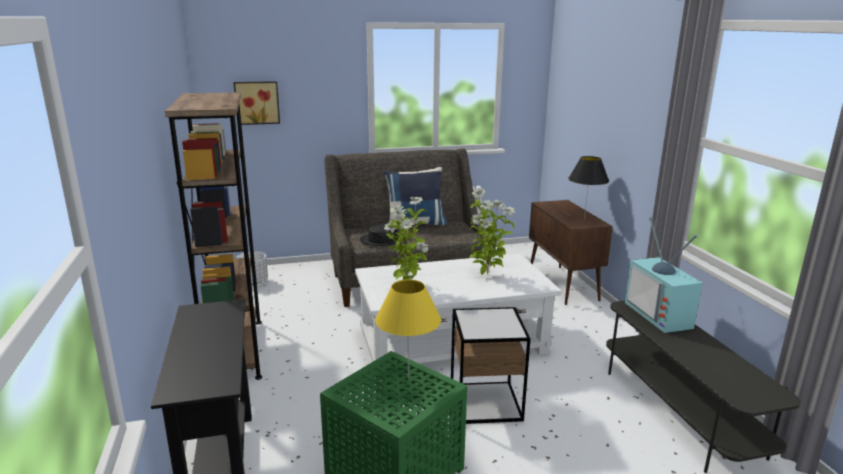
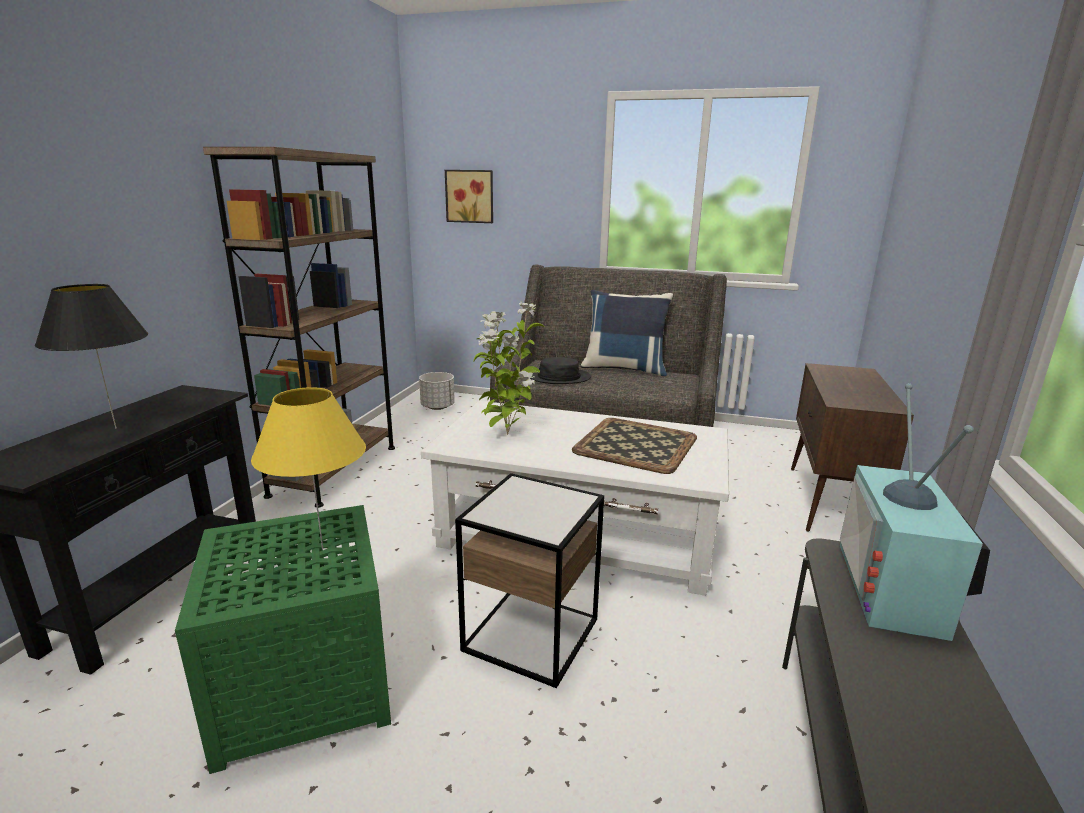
camera: 30 degrees right, 0 degrees up
potted plant [469,189,515,275] -> tray [572,418,697,474]
black table lamp [568,156,609,219] -> black table lamp moved to [35,284,148,429]

